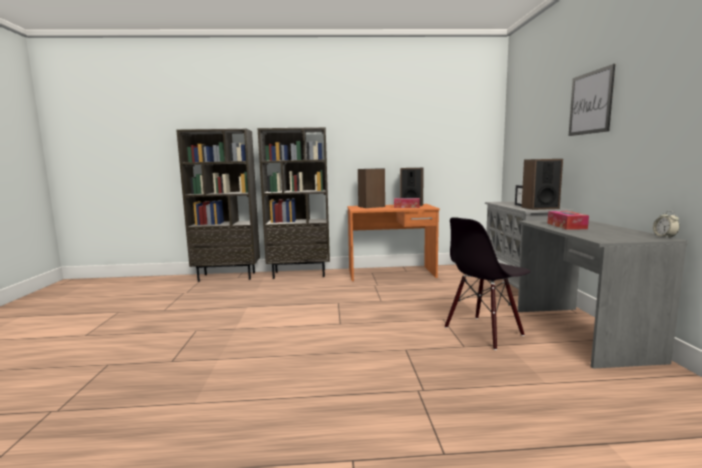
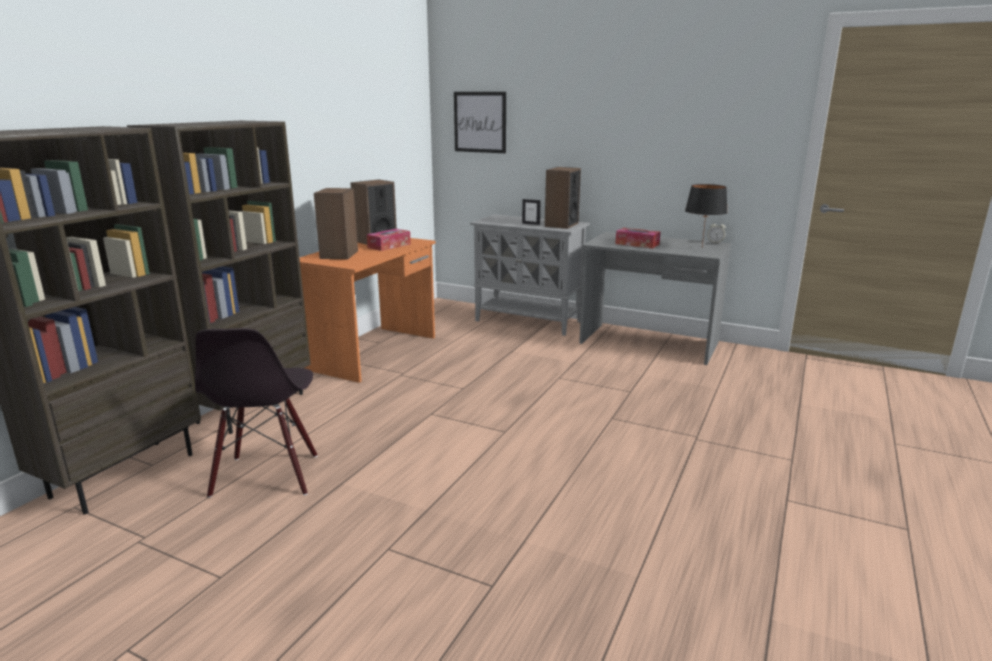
camera: 60 degrees left, 10 degrees up
black chair [445,217,531,350] -> black chair moved to [195,328,318,498]
picture [569,64,615,136] -> picture moved to [454,92,506,153]
none -> black table lamp [685,184,728,247]

